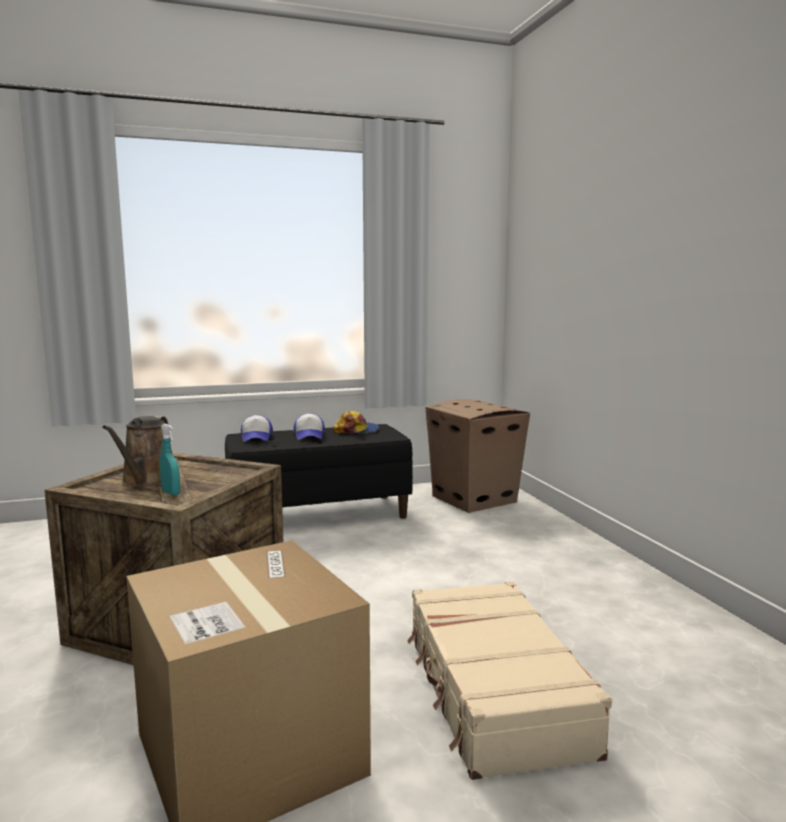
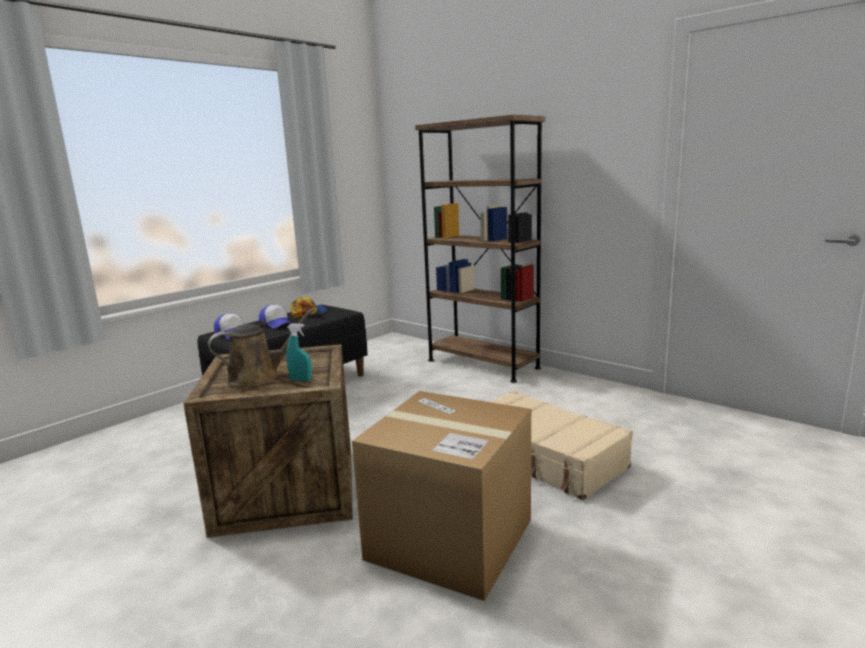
camera: 30 degrees left, 5 degrees up
brown watering can [102,416,173,487] -> brown watering can turned 90 degrees counterclockwise [208,308,315,386]
cardboard box [426,399,530,513] -> none
none -> brown bookcase [415,115,545,383]

